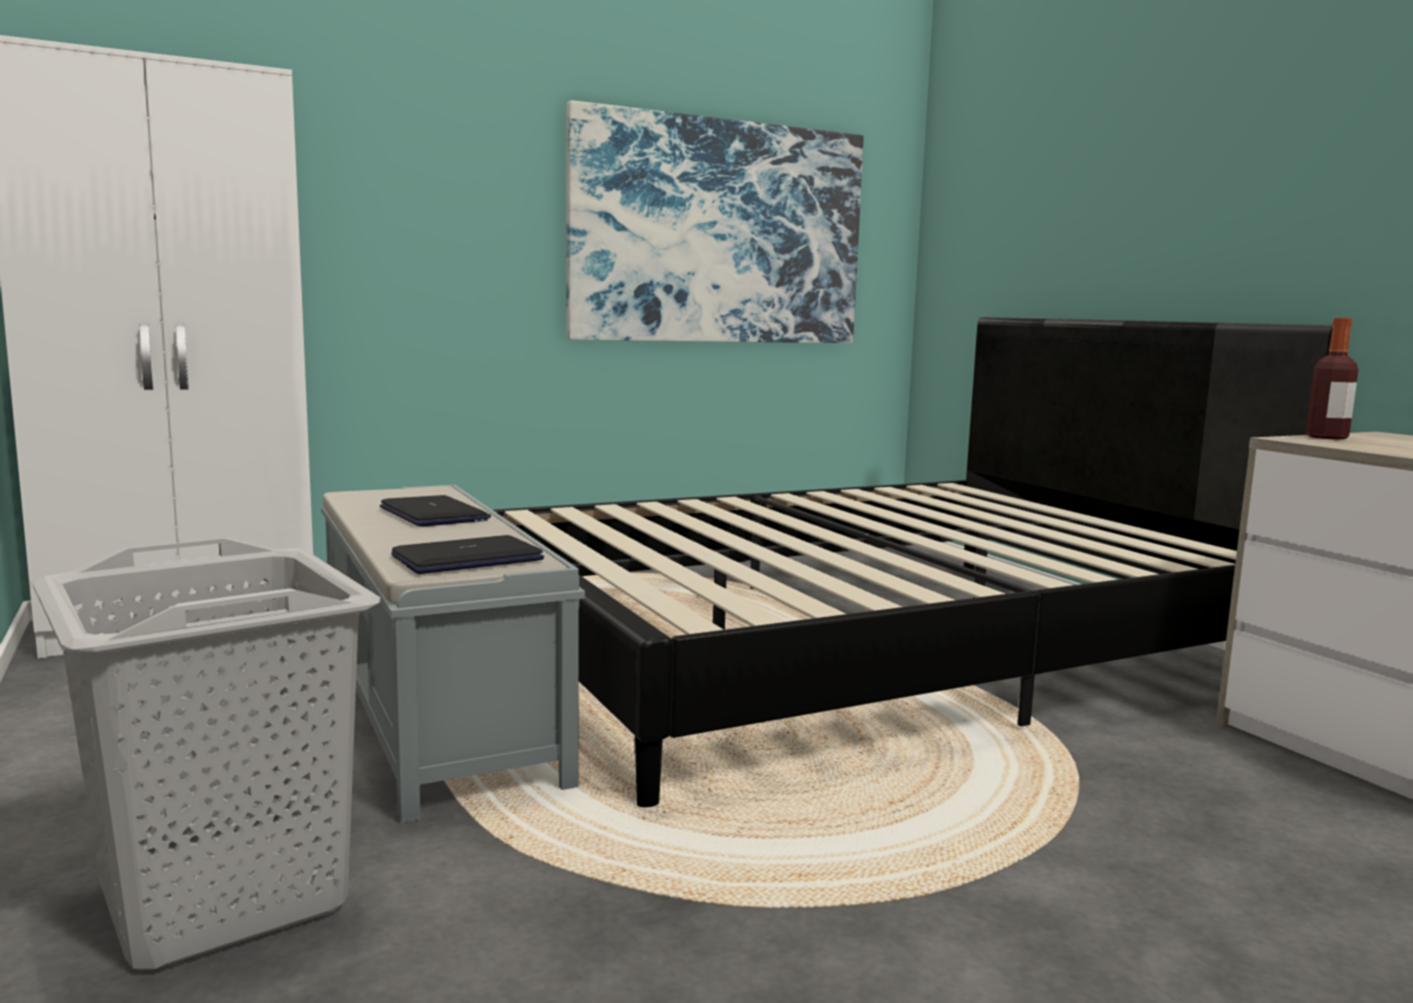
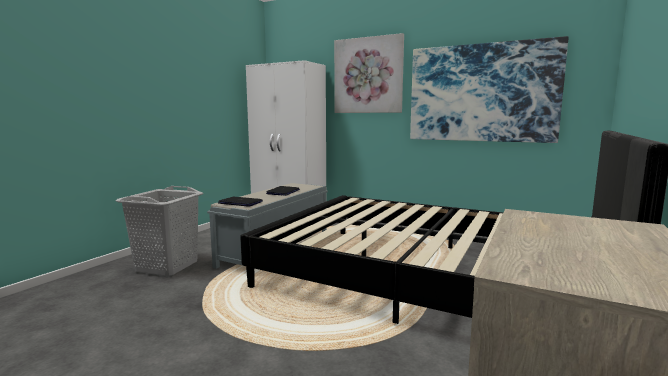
camera: 55 degrees right, 0 degrees up
bottle [1306,318,1358,440] -> none
none -> picture [334,33,404,113]

